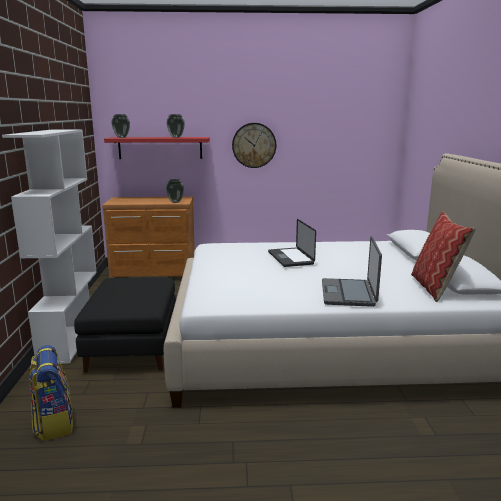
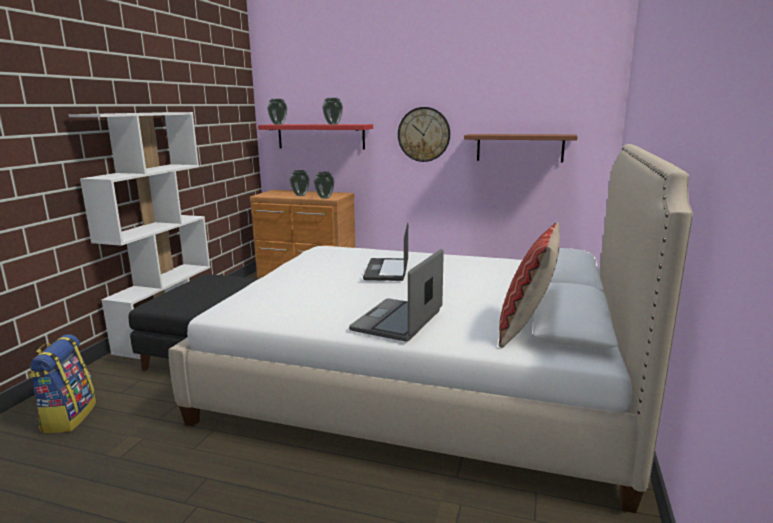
camera: 20 degrees right, 0 degrees up
none -> vase [290,170,310,196]
none -> brown shelf [464,134,578,162]

